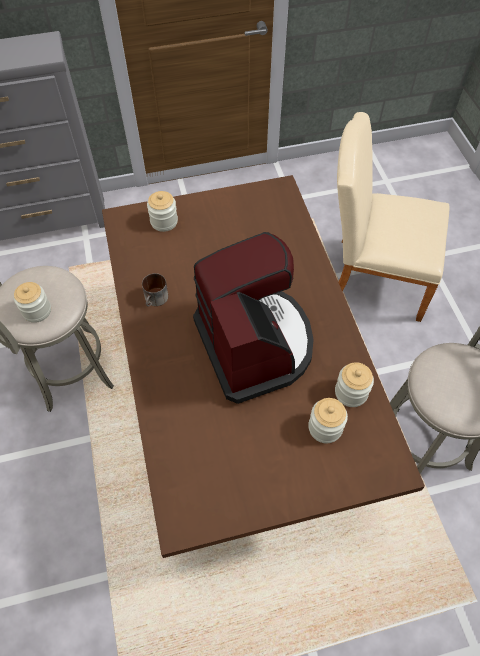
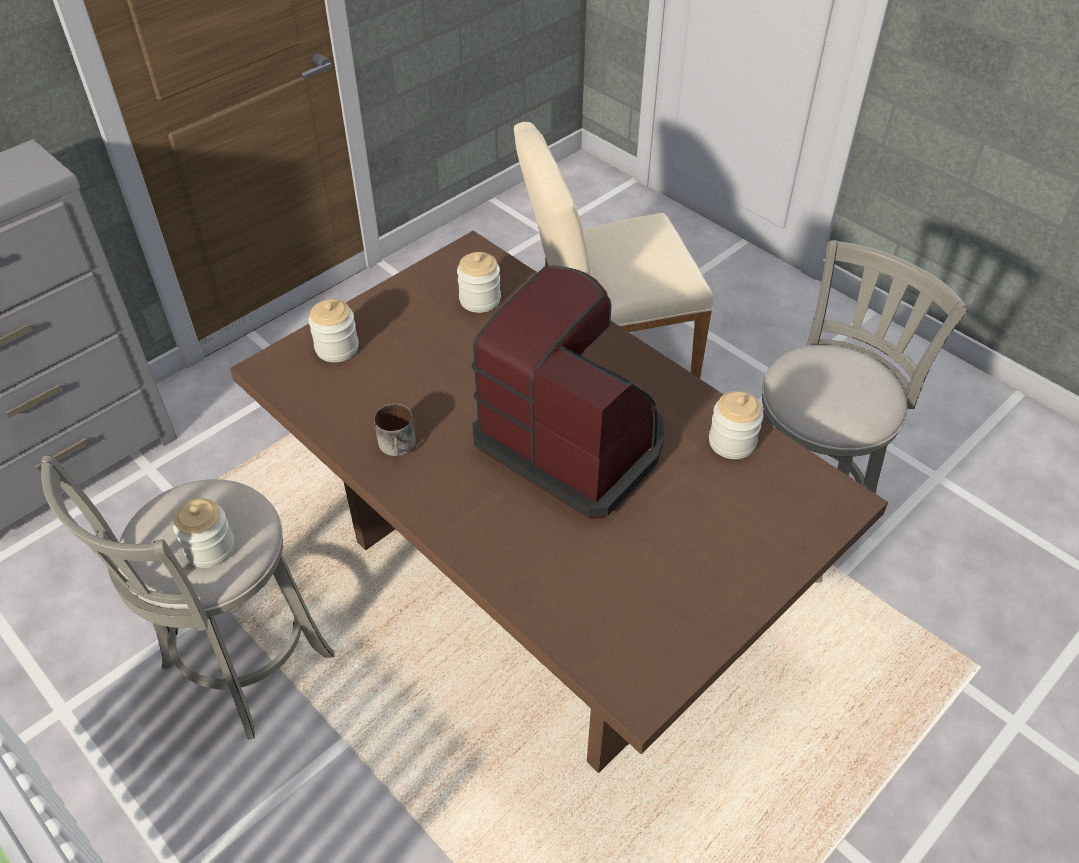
camera: 30 degrees left, 10 degrees down
jar [308,398,348,443] -> jar moved to [457,252,501,313]

